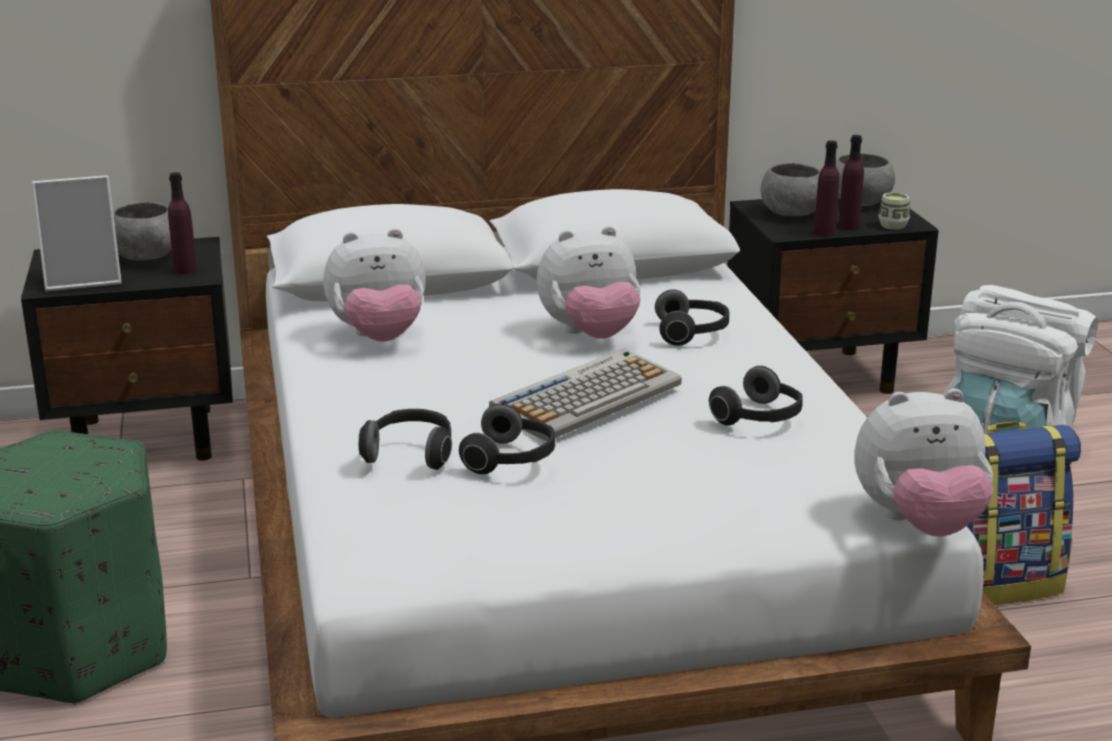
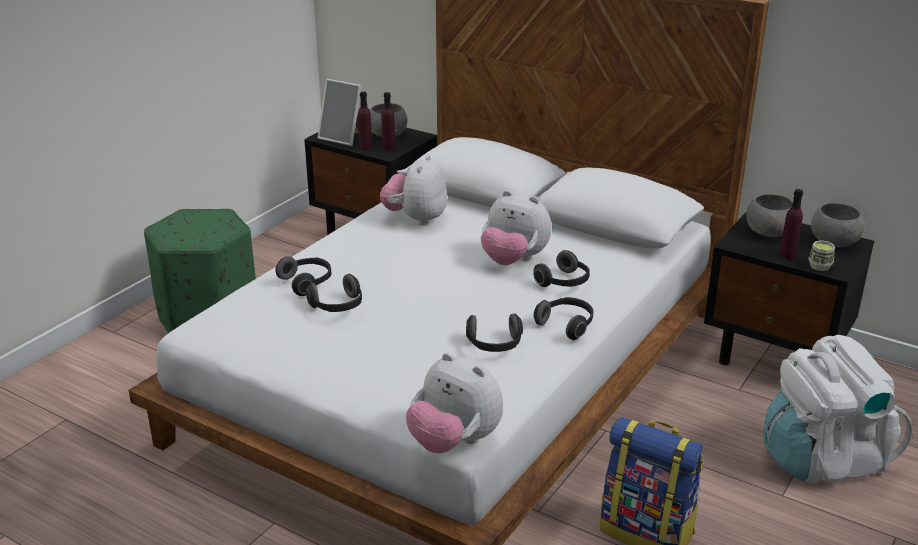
camera: 45 degrees right, 5 degrees up
plush toy [323,228,426,342] -> plush toy turned 75 degrees clockwise [380,155,447,226]
keyboard [489,349,682,441] -> none
purple bottle [814,140,839,237] -> purple bottle moved to [358,91,372,150]
none -> headphones [534,297,593,340]

